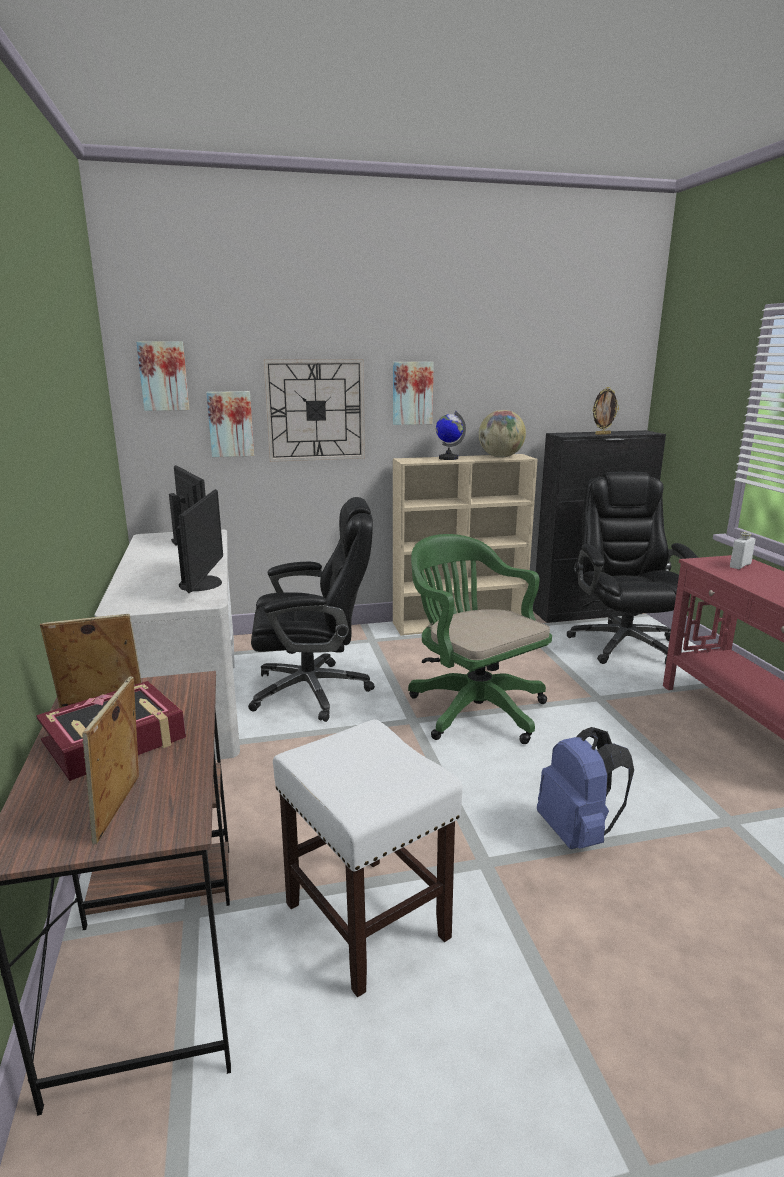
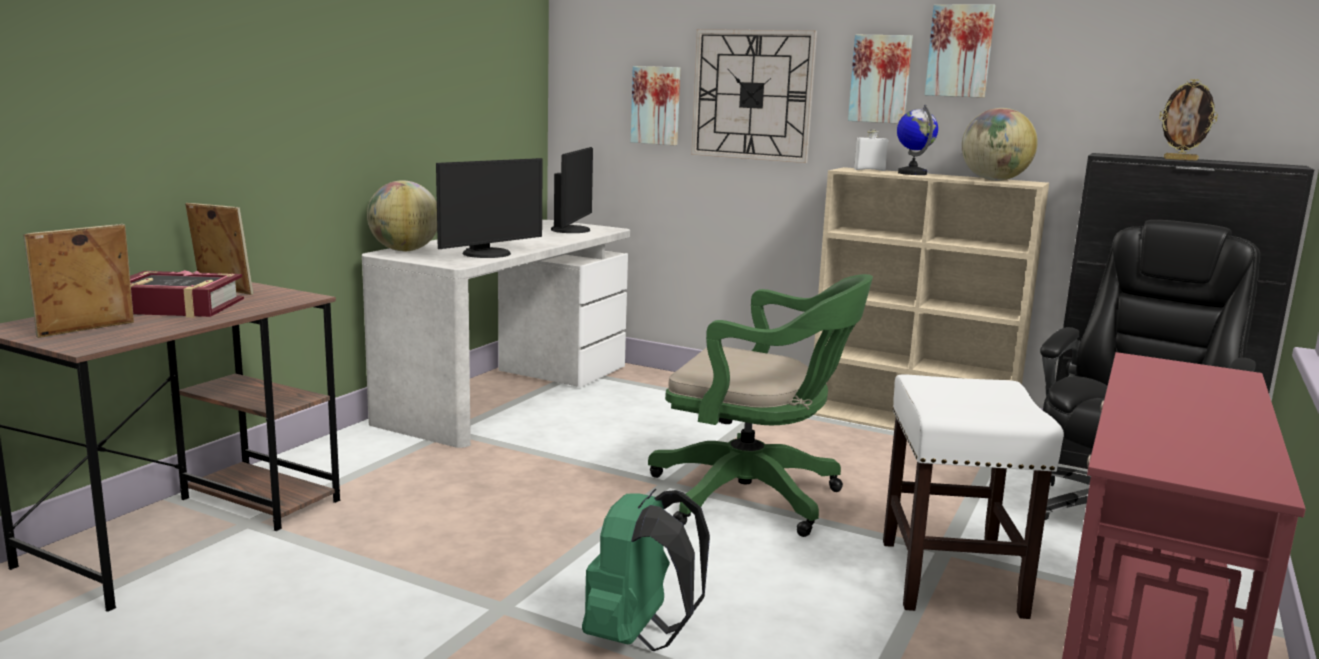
camera: 40 degrees right, 5 degrees down
picture [136,341,189,411] -> picture moved to [925,5,996,98]
black office chair [248,497,375,722] -> none
white stool [273,719,463,997] -> white stool moved to [883,374,1064,619]
green office chair [408,534,552,744] -> green office chair turned 105 degrees clockwise [648,274,873,537]
blue backpack [537,727,634,849] -> green backpack [582,489,710,651]
white bottle [730,531,756,569] -> white bottle moved to [854,129,888,171]
none -> globe [367,180,437,251]

